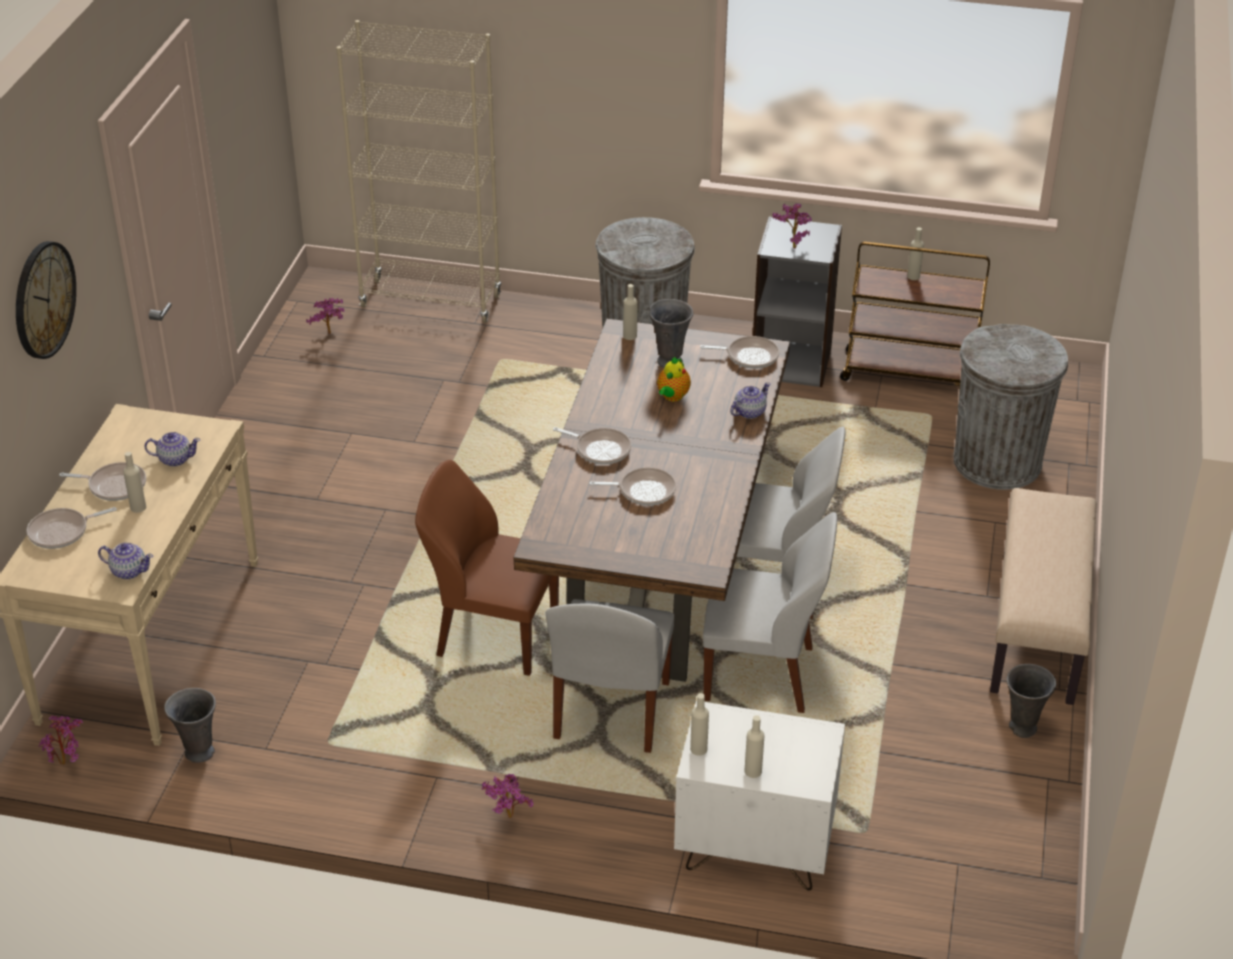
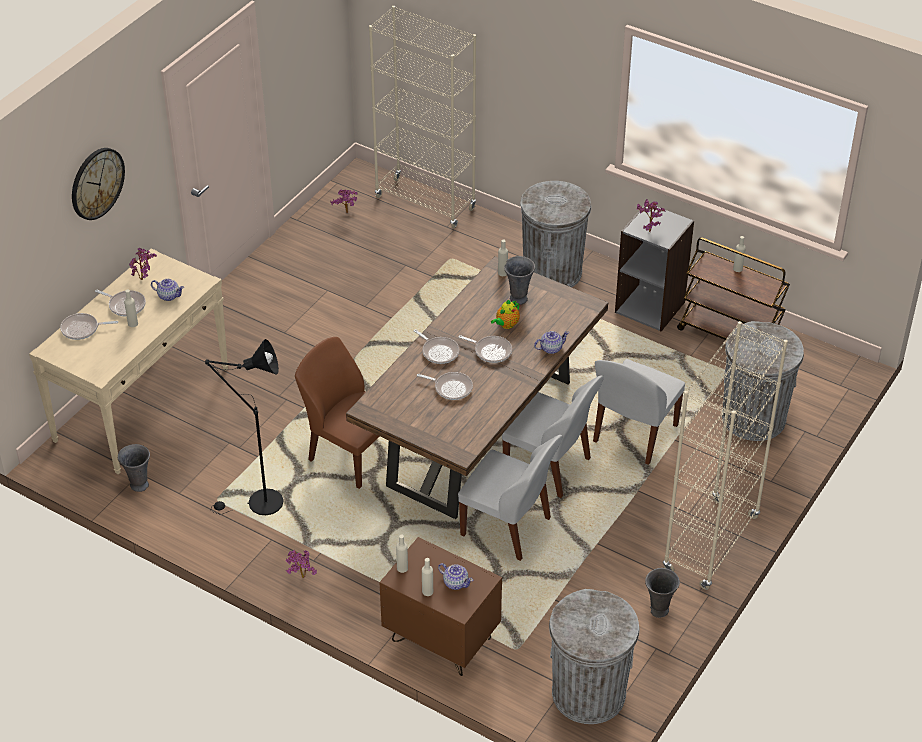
camera: 20 degrees right, 5 degrees up
potted plant [39,716,83,765] -> potted plant moved to [129,248,157,280]
teapot [98,542,153,579] -> teapot moved to [438,563,473,590]
white chair [546,599,674,753] -> white chair moved to [593,359,685,465]
white nightstand [674,701,845,891] -> brown nightstand [380,537,502,676]
frying pan [700,336,779,369] -> frying pan moved to [458,335,512,363]
beige bench [990,488,1097,705] -> beige bookcase [663,321,788,590]
none -> black floor lamp [205,339,284,515]
none -> grey trash can [549,589,639,724]

